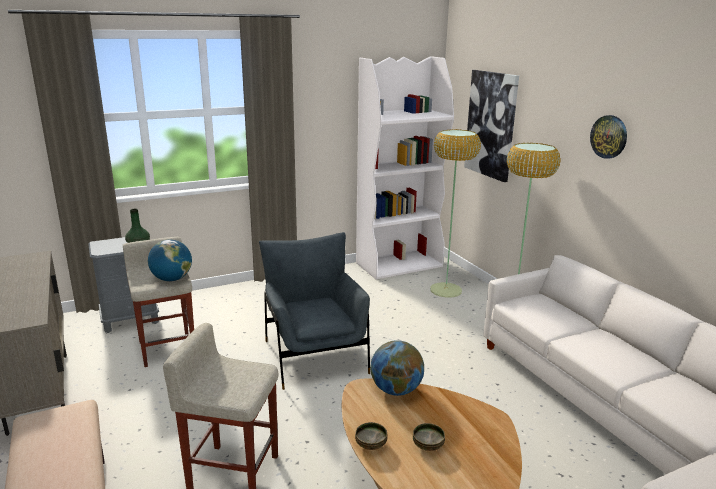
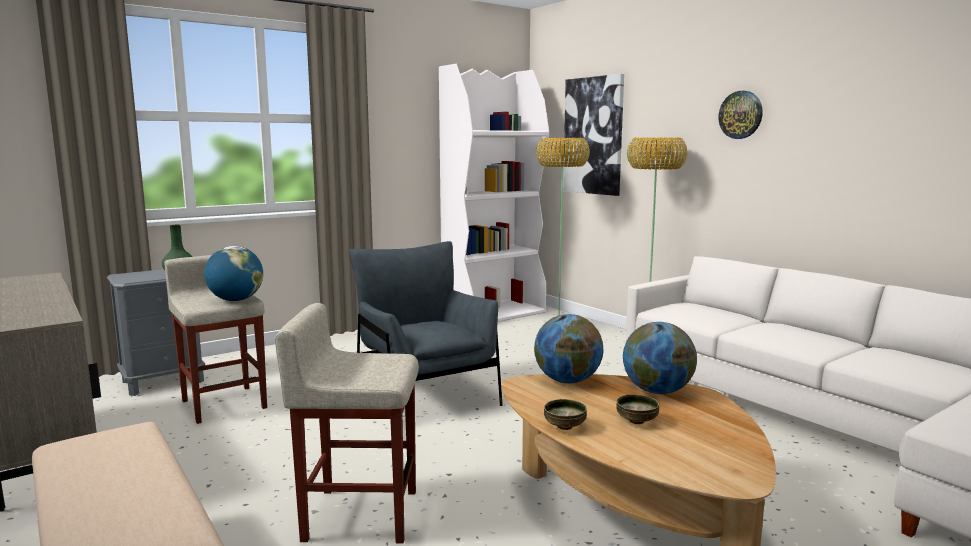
camera: 10 degrees left, 10 degrees down
none -> globe [623,322,697,394]

